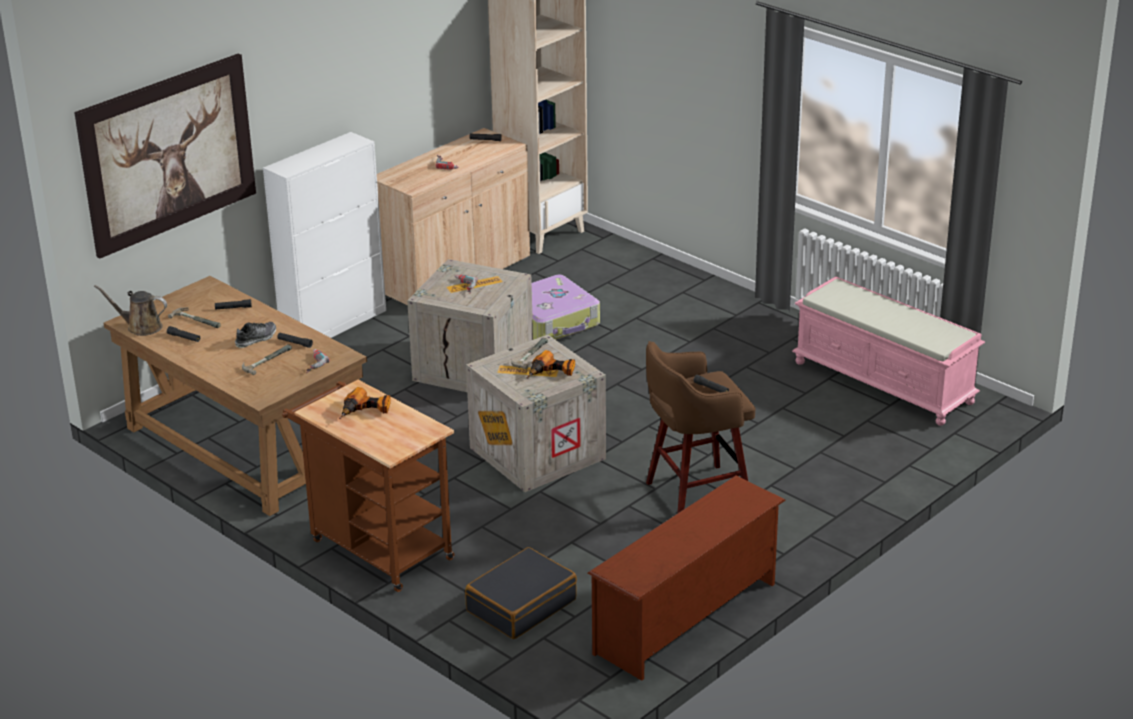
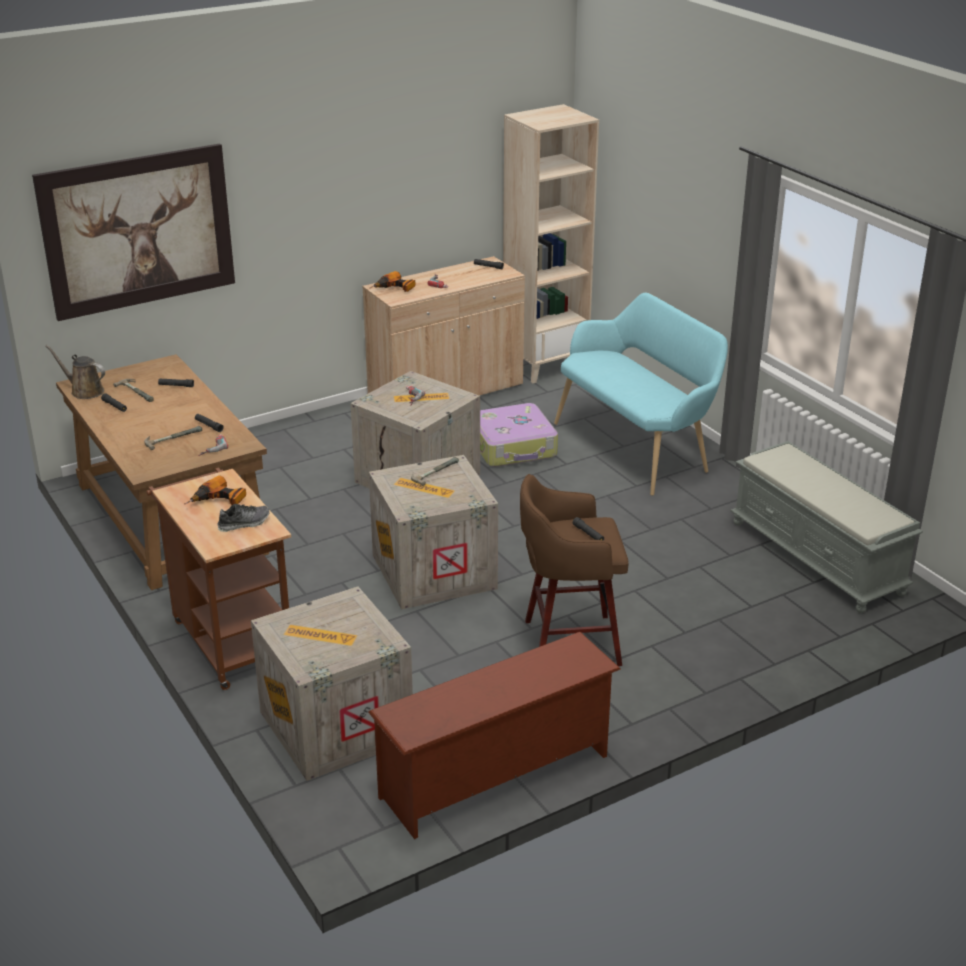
camera: 15 degrees right, 0 degrees up
shoe [235,322,276,348] -> shoe moved to [218,504,270,532]
white cabinet [263,132,386,338] -> none
black suitcase [465,547,577,639] -> crate [251,586,413,781]
power drill [526,350,575,378] -> power drill moved to [369,271,415,292]
pink bench [792,276,985,426] -> grey bench [730,441,923,613]
none -> turquoise bench [554,293,728,496]

